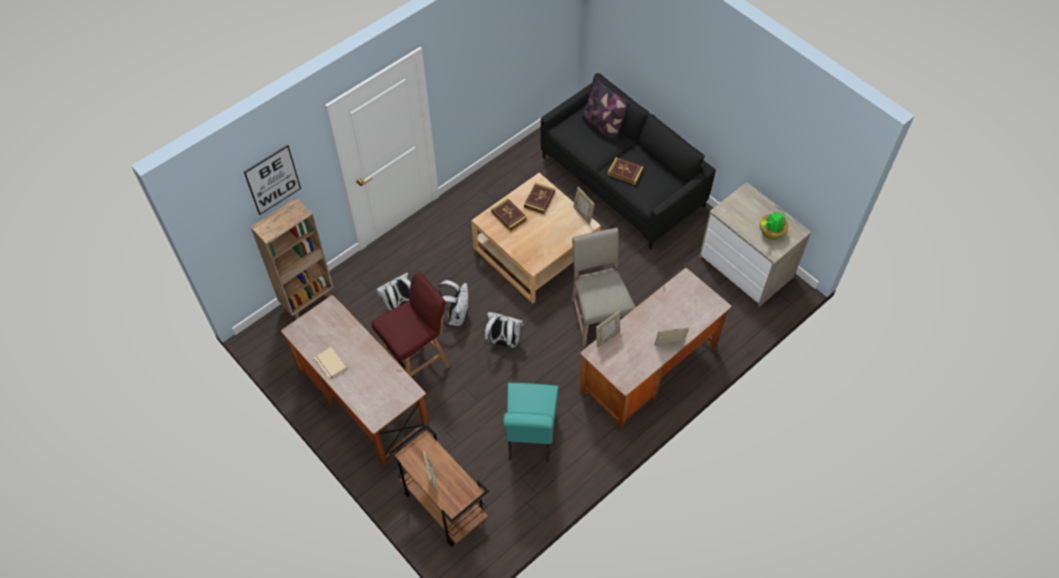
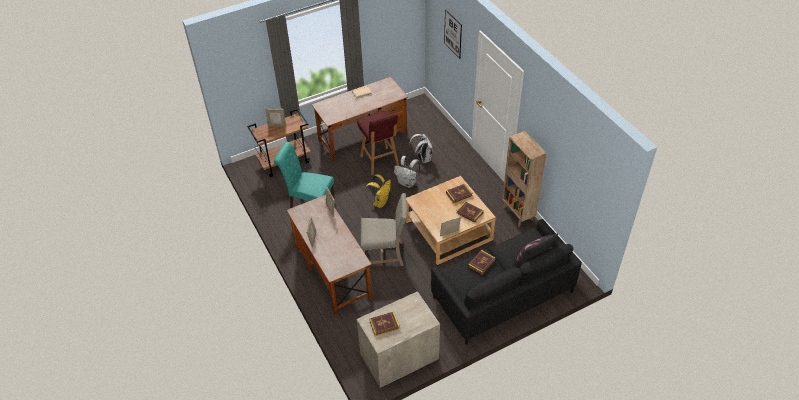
camera: 105 degrees right, 10 degrees down
brown bookcase [250,197,334,319] -> brown bookcase moved to [502,131,547,227]
white backpack [484,312,524,351] -> yellow backpack [365,174,391,208]
potted plant [760,212,788,240] -> book [369,312,400,336]

